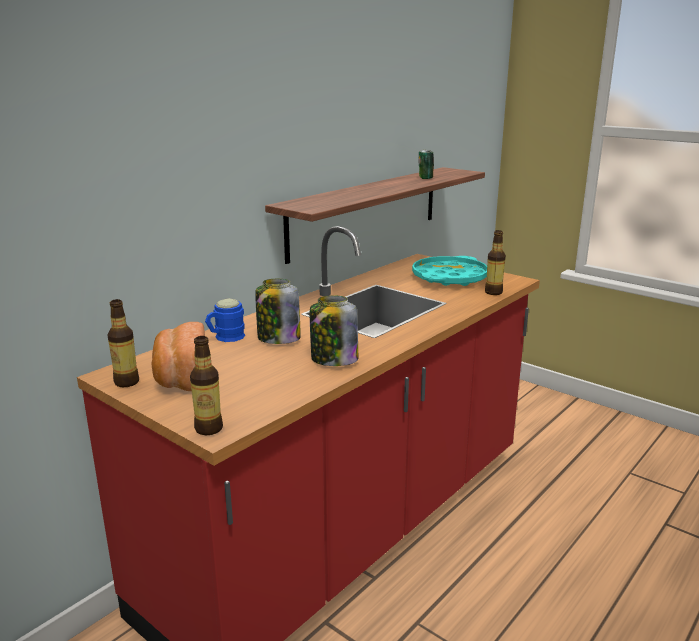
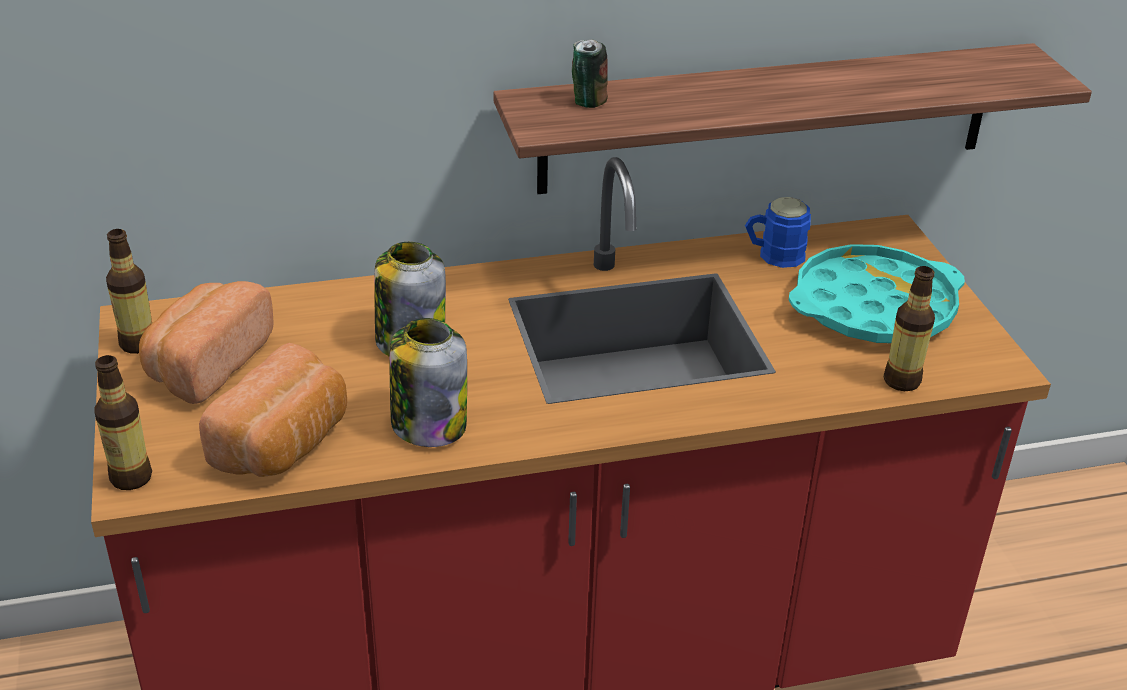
camera: 35 degrees right, 15 degrees up
blue mug [205,298,245,342] -> blue mug moved to [745,197,811,268]
can [419,150,434,179] -> can moved to [572,39,608,108]
none -> bread [199,343,347,477]

